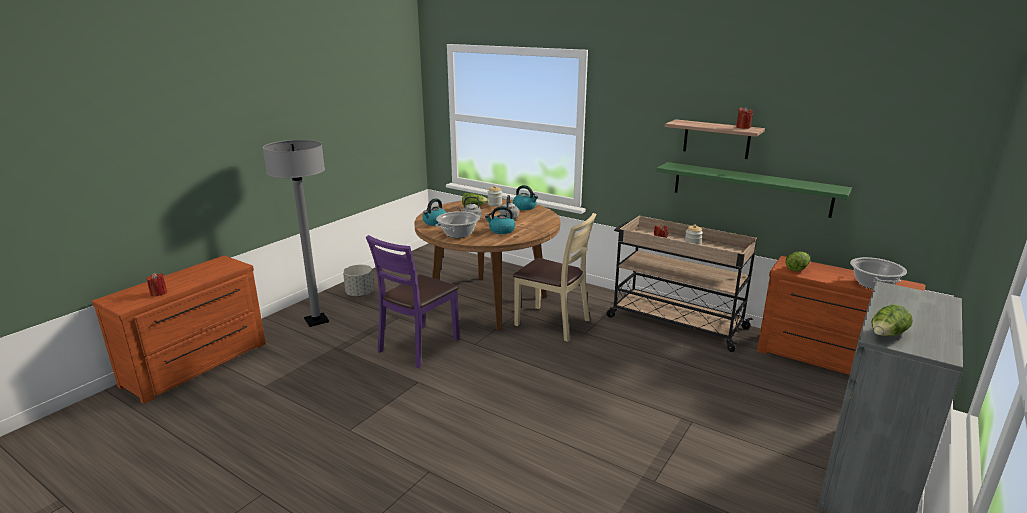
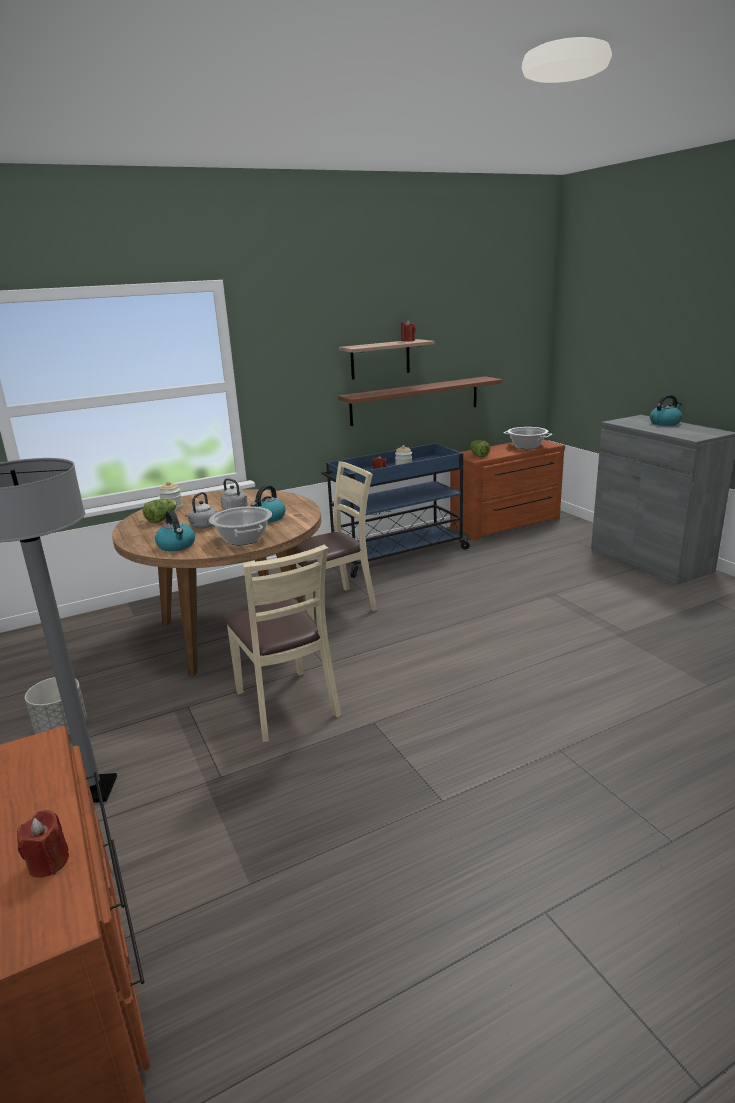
camera: 60 degrees left, 0 degrees up
purple chair [366,235,459,368] -> beige chair [224,545,341,742]
kettle [513,185,538,210] -> kettle moved to [650,395,682,426]
beige cart [607,216,757,352] -> blue cart [322,443,471,578]
green shelf [656,162,852,218] -> brown shelf [338,376,502,426]
lettuce [872,305,913,336] -> none

